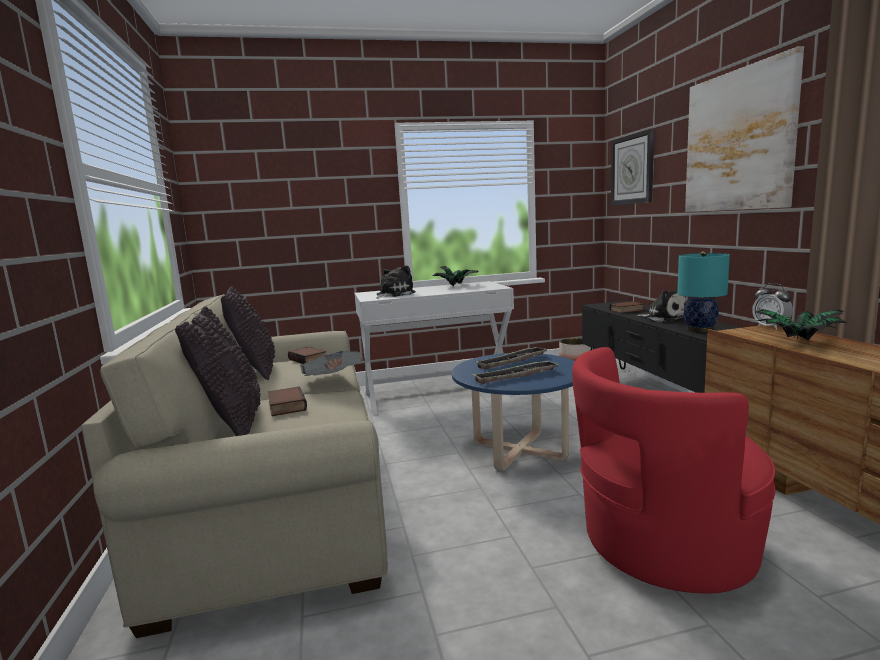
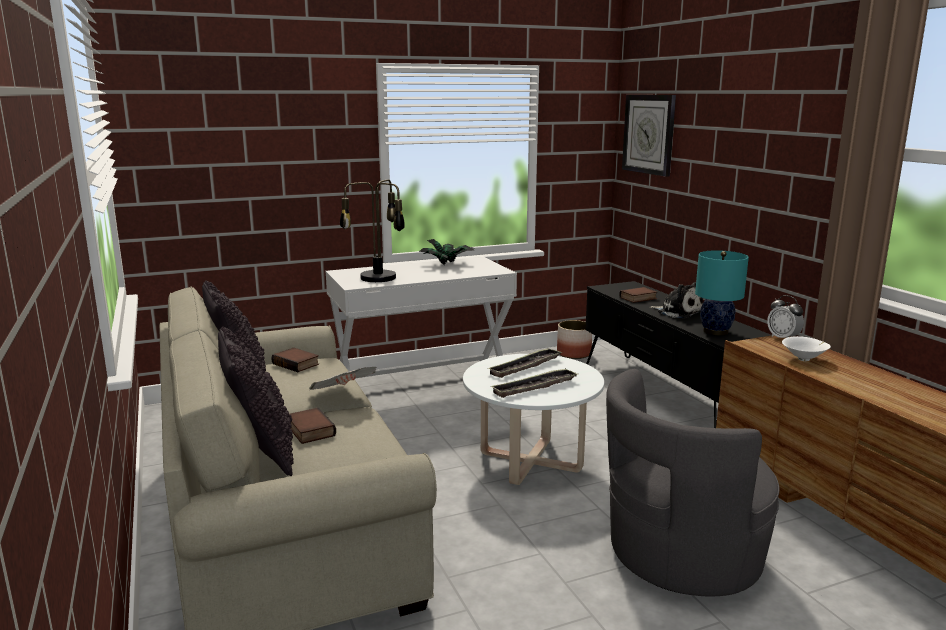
camera: 10 degrees left, 5 degrees up
plush toy [376,266,416,299] -> table lamp [340,179,405,282]
blue coffee table [452,353,575,471] -> white coffee table [463,354,604,485]
red armchair [572,347,775,593] -> grey armchair [606,369,780,597]
picture [685,46,804,212] -> none
potted plant [756,309,847,340] -> white bowl [782,336,831,361]

